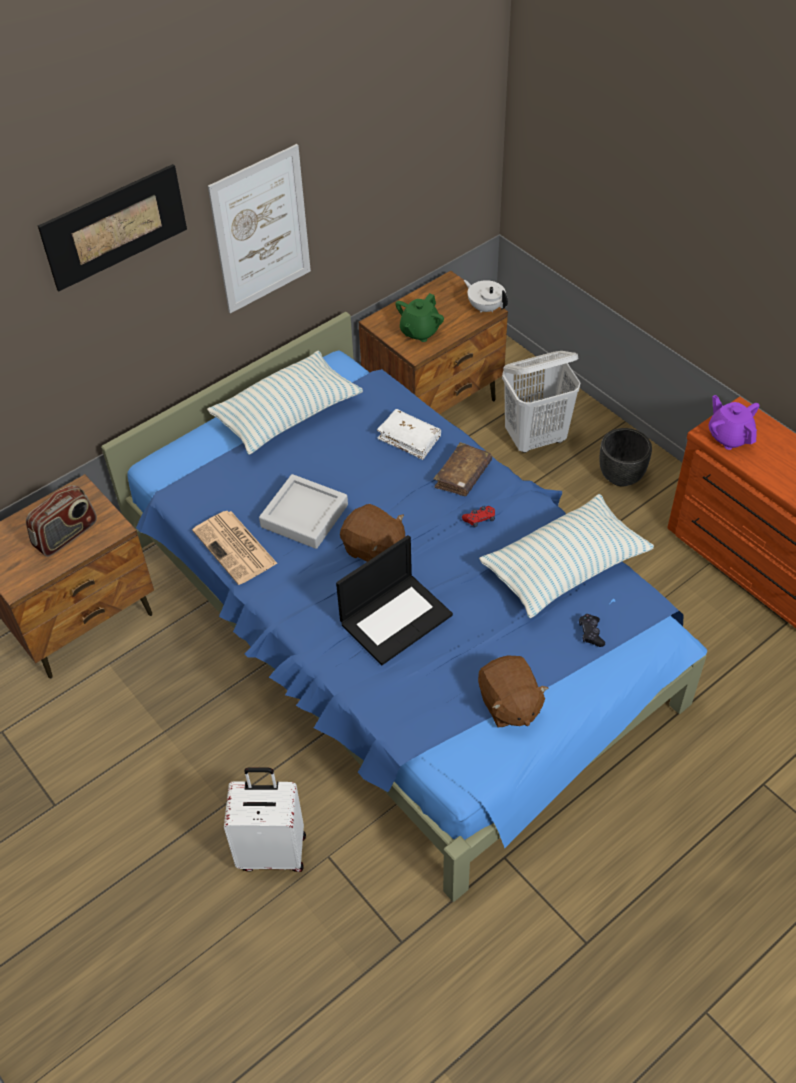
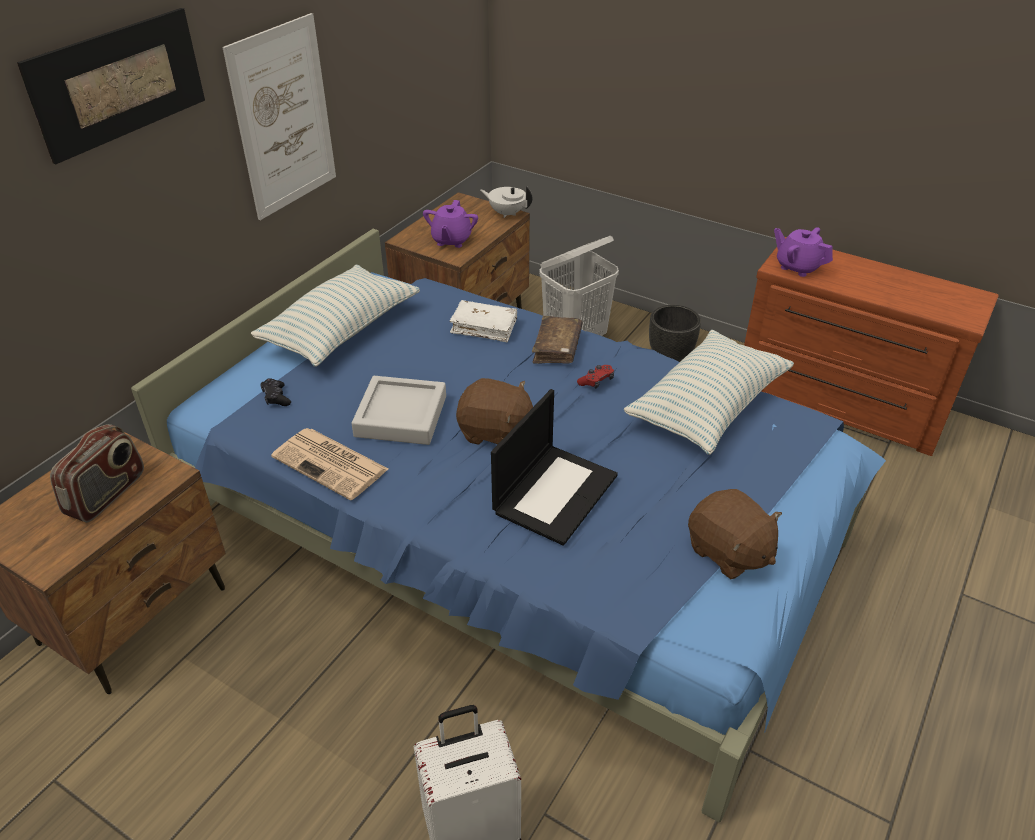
camera: 20 degrees left, 10 degrees down
green teapot [395,293,444,342] -> purple teapot [423,200,478,248]
black game controller [579,614,605,647] -> black game controller moved to [260,378,291,406]

